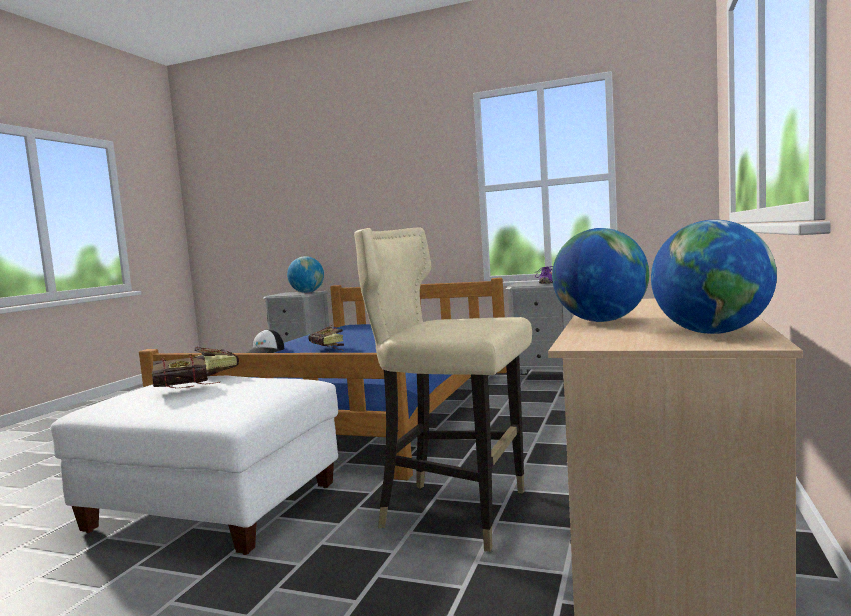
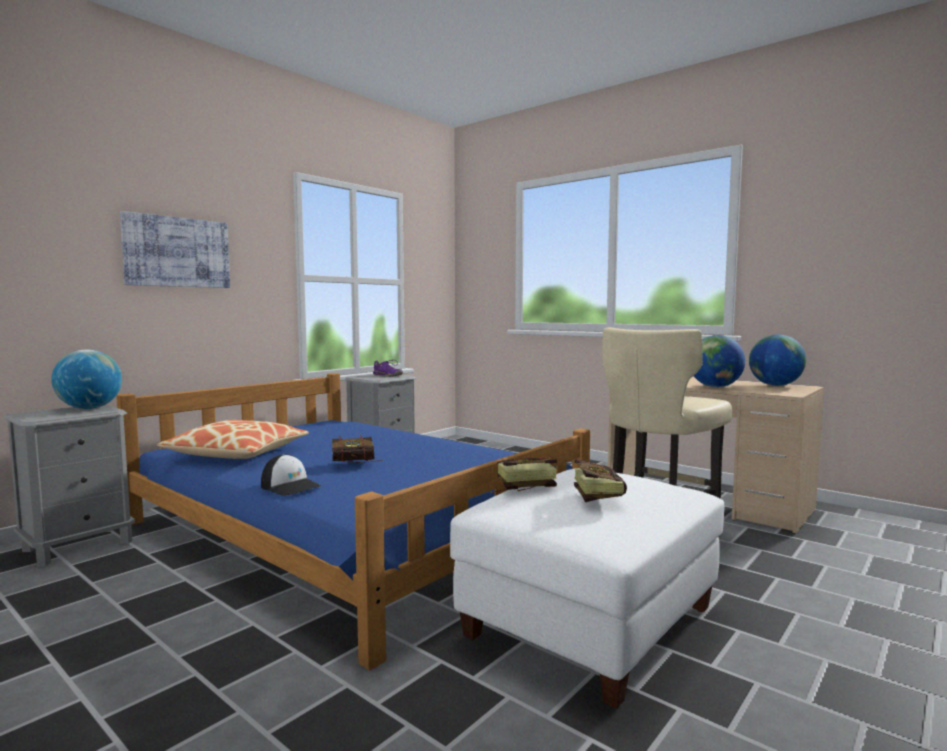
camera: 70 degrees left, 0 degrees up
none -> picture [120,211,230,288]
none -> pillow [157,420,309,459]

